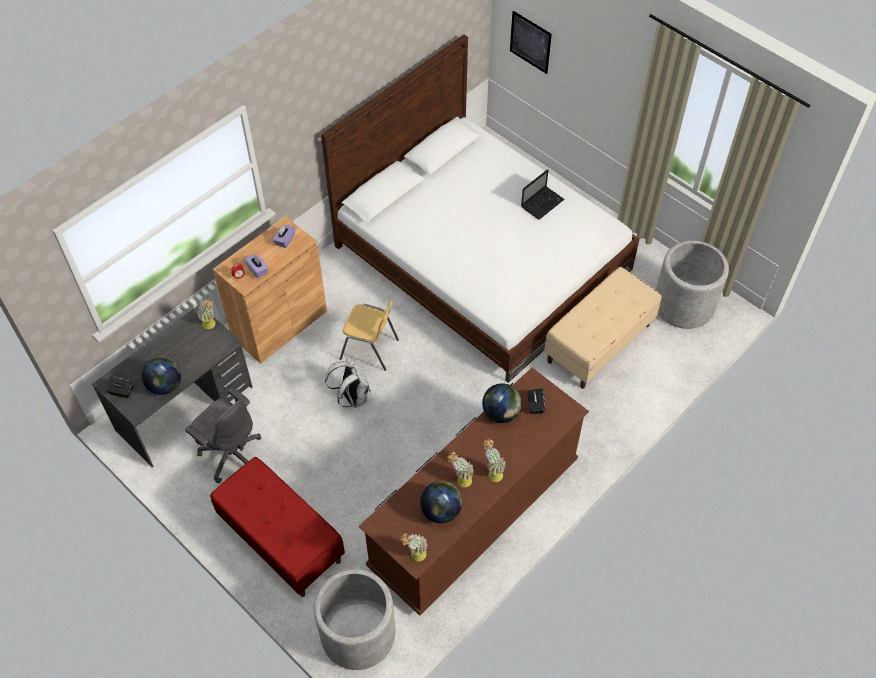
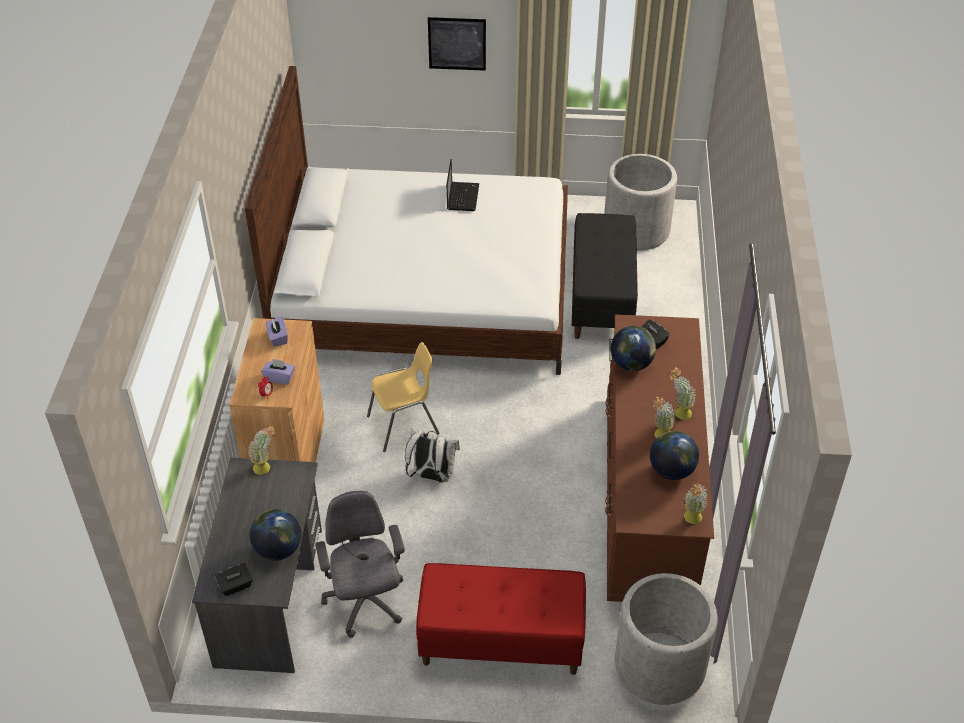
camera: 40 degrees left, 10 degrees down
grey office chair [185,387,261,483] -> grey office chair turned 105 degrees counterclockwise [315,491,405,638]
picture [510,11,552,74] -> picture moved to [428,17,486,71]
beige bench [544,267,662,389] -> black bench [572,213,638,339]

